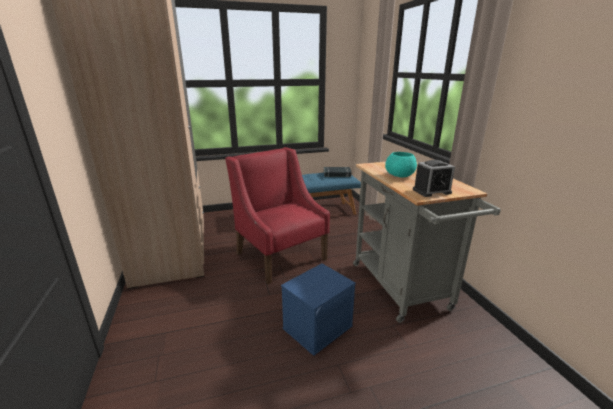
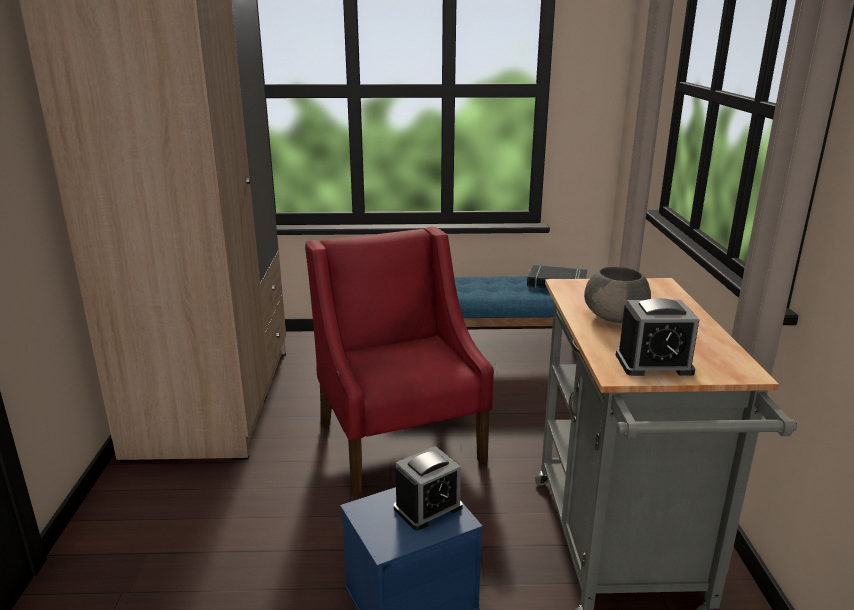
camera: 15 degrees right, 0 degrees up
turquoise bowl [385,152,417,177] -> grey bowl [584,267,651,323]
none -> alarm clock [394,446,463,530]

